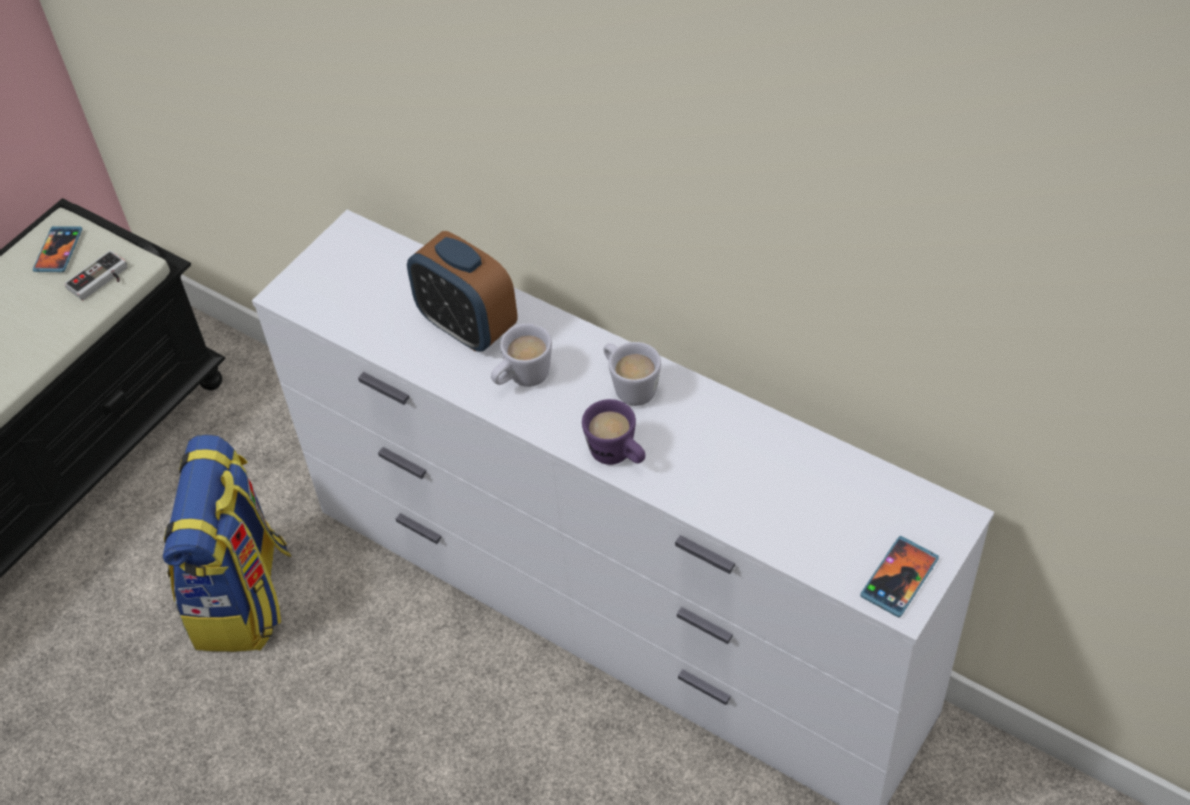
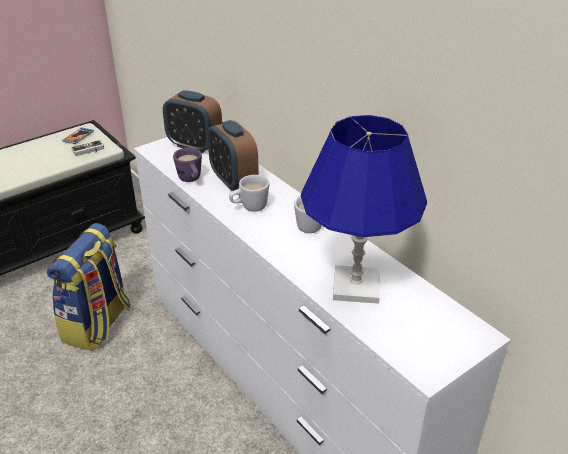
camera: 15 degrees right, 15 degrees down
purple mug [582,399,646,465] -> purple mug moved to [173,148,202,182]
phone [860,536,939,617] -> none
none -> alarm clock [163,90,222,153]
none -> blue table lamp [301,115,427,304]

